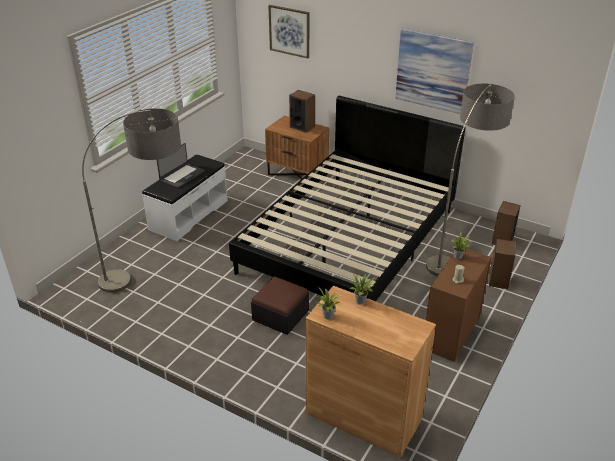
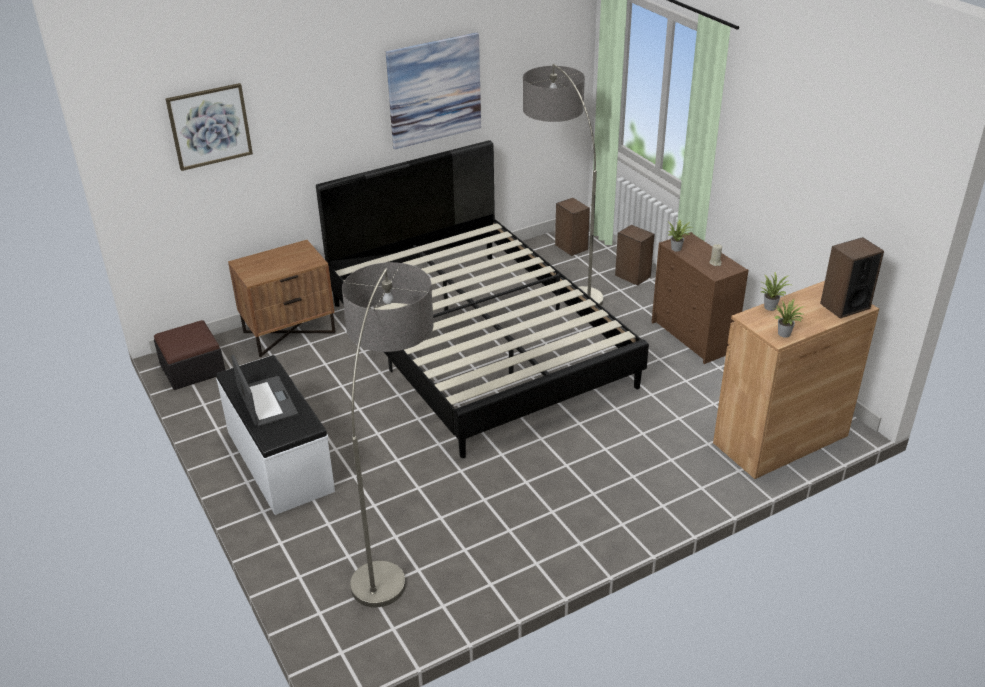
camera: 60 degrees left, 0 degrees up
ottoman [251,277,309,335] -> ottoman moved to [154,320,225,390]
speaker [289,90,315,133] -> speaker moved to [820,237,884,318]

